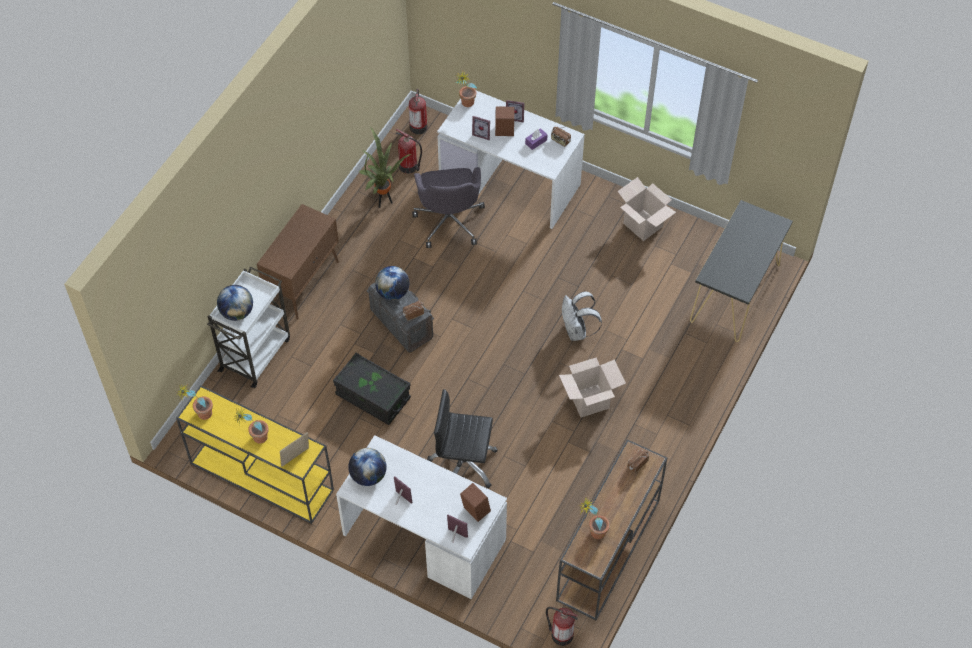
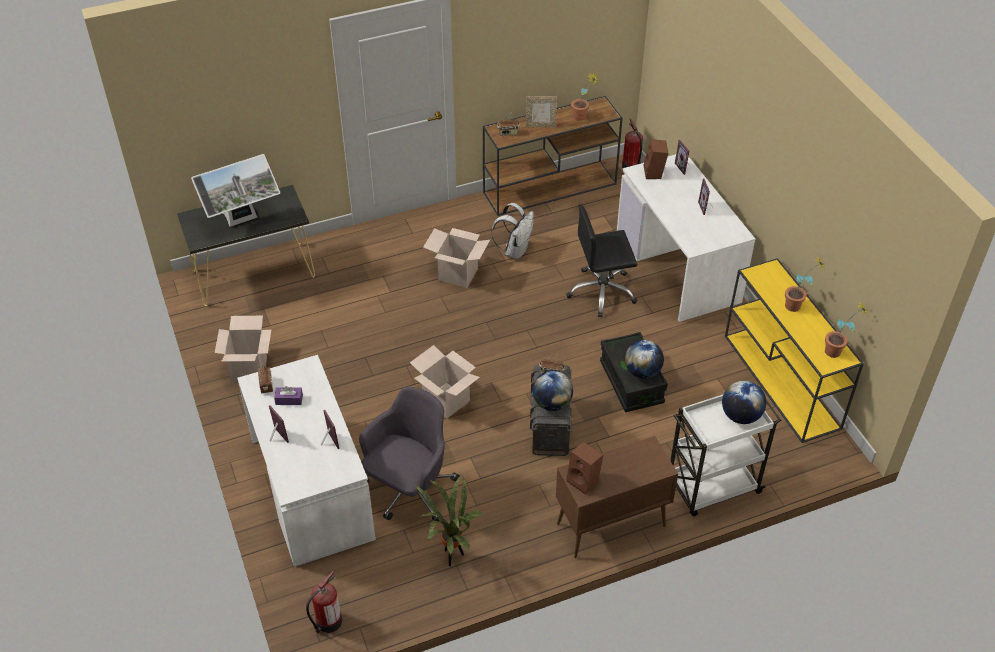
camera: 140 degrees left, 10 degrees down
picture frame [280,432,309,467] -> picture frame moved to [526,96,557,127]
globe [348,448,387,486] -> globe moved to [625,340,664,379]
fire extinguisher [396,129,422,174] -> none
black office chair [427,389,498,488] -> black office chair turned 120 degrees clockwise [566,204,637,318]
potted plant [455,72,477,107] -> none
brown speaker [495,106,514,136] -> brown speaker moved to [566,442,603,494]
white backpack [562,291,602,341] -> white backpack moved to [491,203,534,259]
none -> monitor [191,154,280,227]
none -> cardboard box [410,345,480,419]

